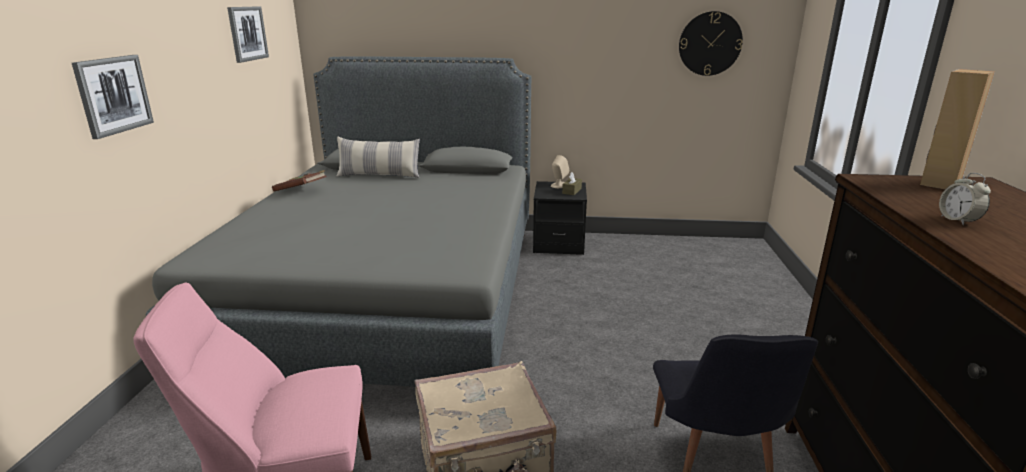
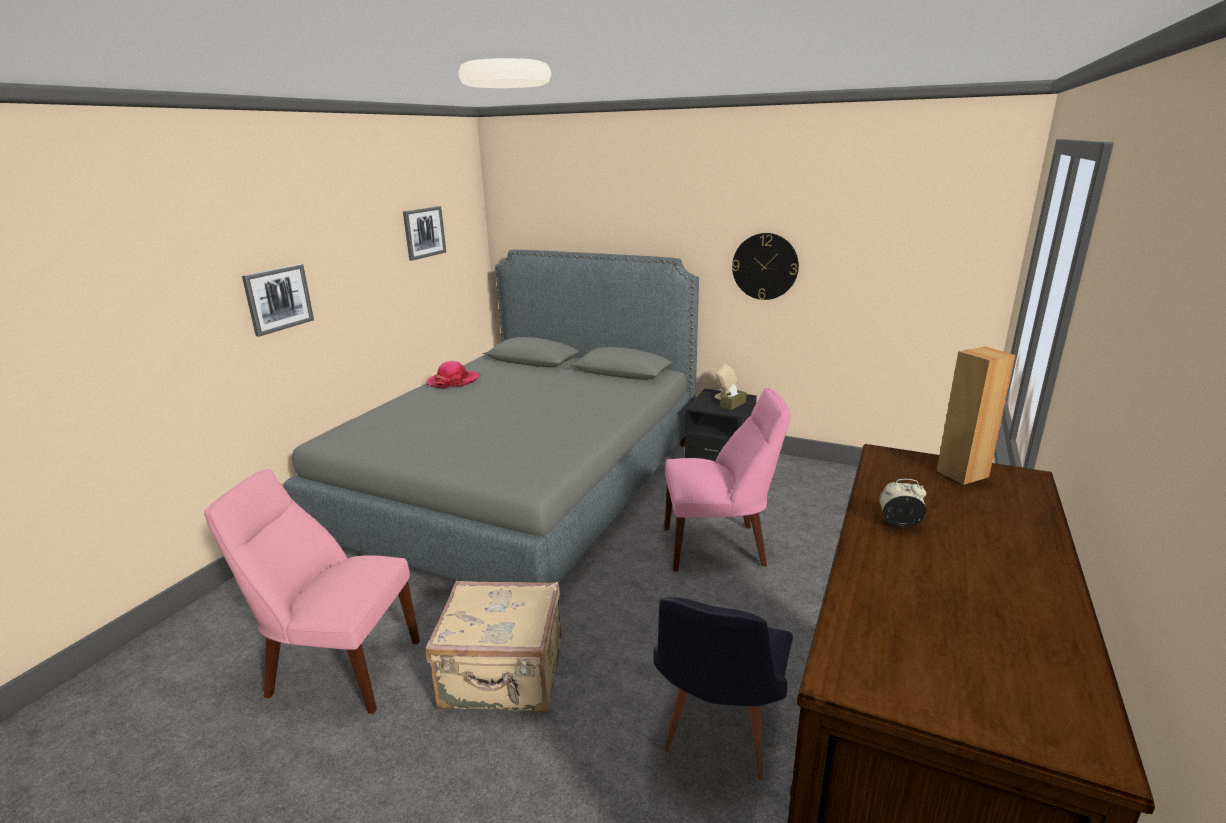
camera: 20 degrees right, 0 degrees up
brown book [272,170,327,192] -> hat [426,361,480,388]
pillow [337,137,420,178] -> none
wall clock [679,11,743,76] -> wall clock moved to [732,233,799,300]
alarm clock [939,173,991,225] -> alarm clock turned 90 degrees clockwise [879,479,926,528]
none -> pink chair [665,388,791,572]

